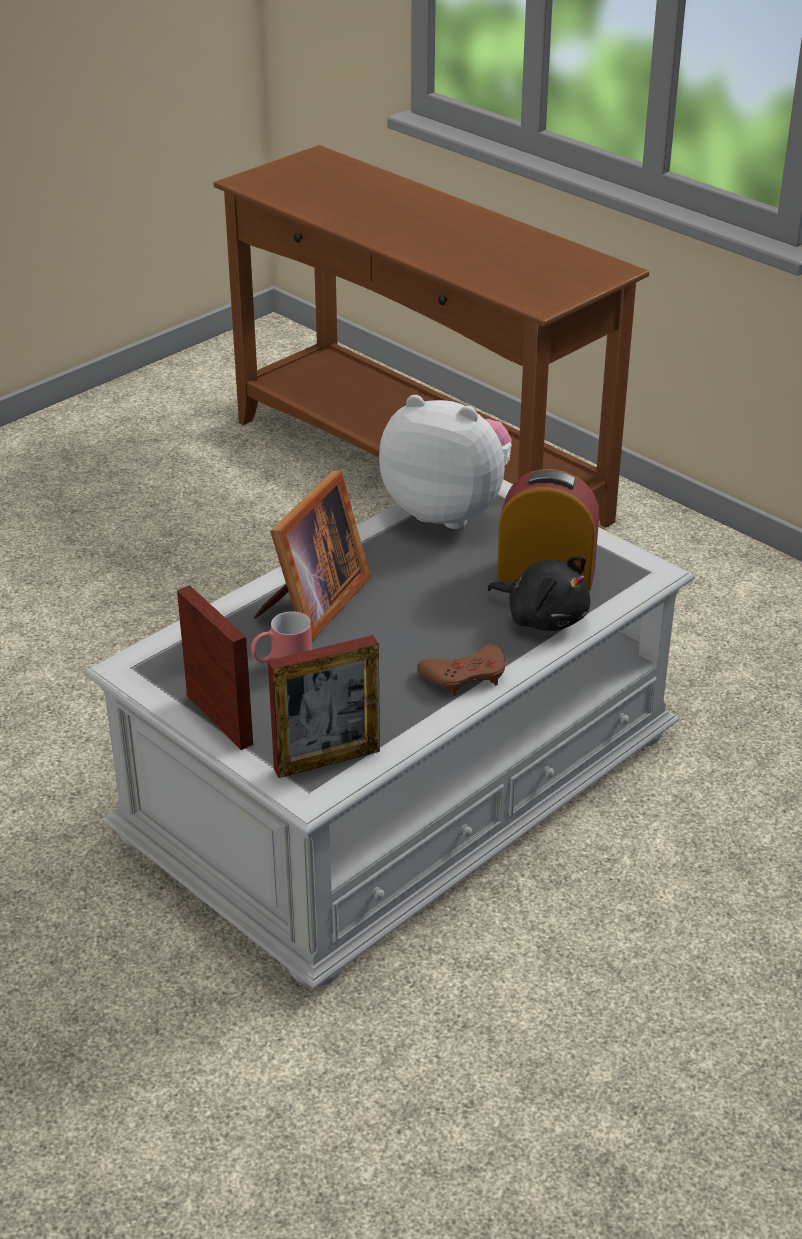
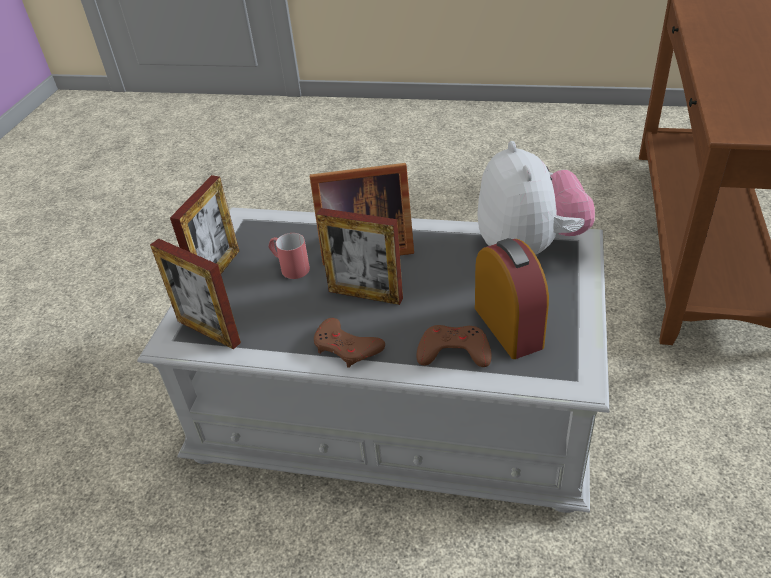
camera: 60 degrees right, 5 degrees up
black plush toy [487,556,590,631] -> brown game controller [416,325,492,367]
none -> picture frame [316,208,403,305]

